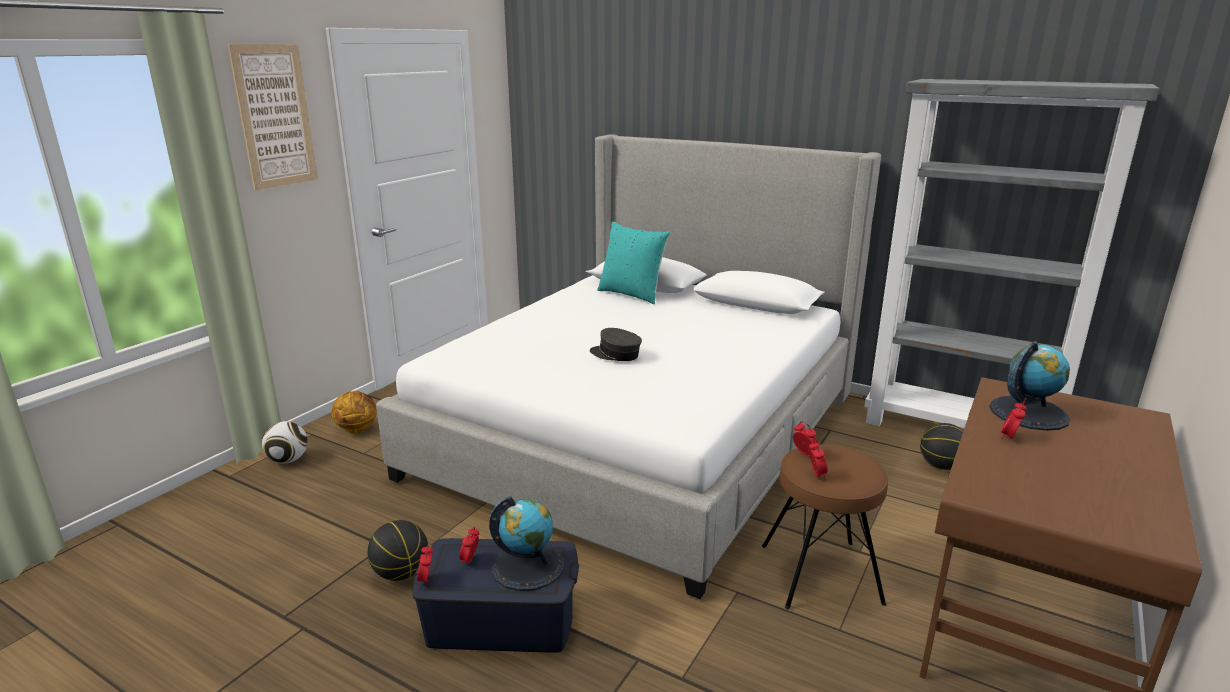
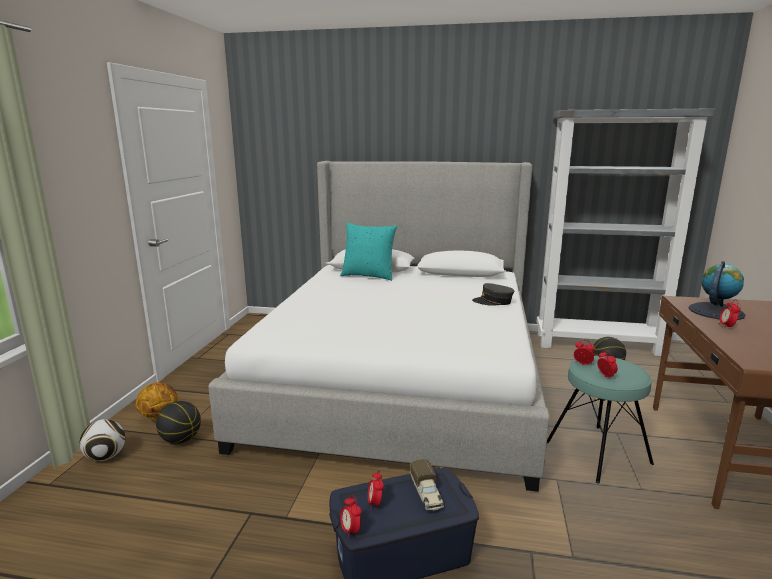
camera: 20 degrees left, 5 degrees down
picture [227,44,318,190] -> none
basketball [368,520,428,581] -> basketball moved to [156,401,201,444]
globe [489,496,564,591] -> toy truck [410,459,444,511]
grey cap [590,328,642,361] -> grey cap moved to [472,283,514,306]
brown stool [762,444,888,609] -> turquoise stool [547,356,654,484]

